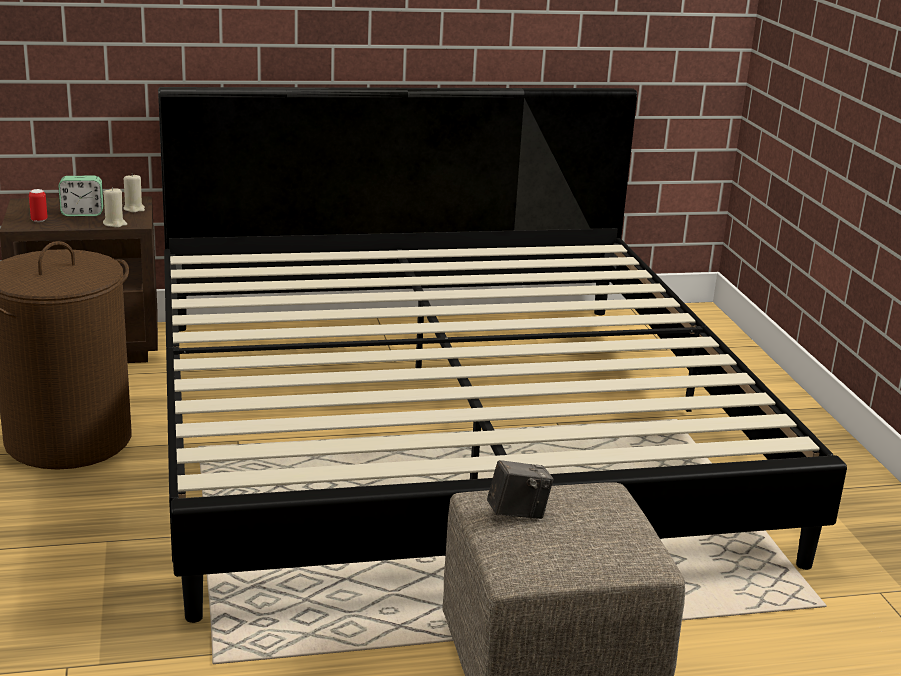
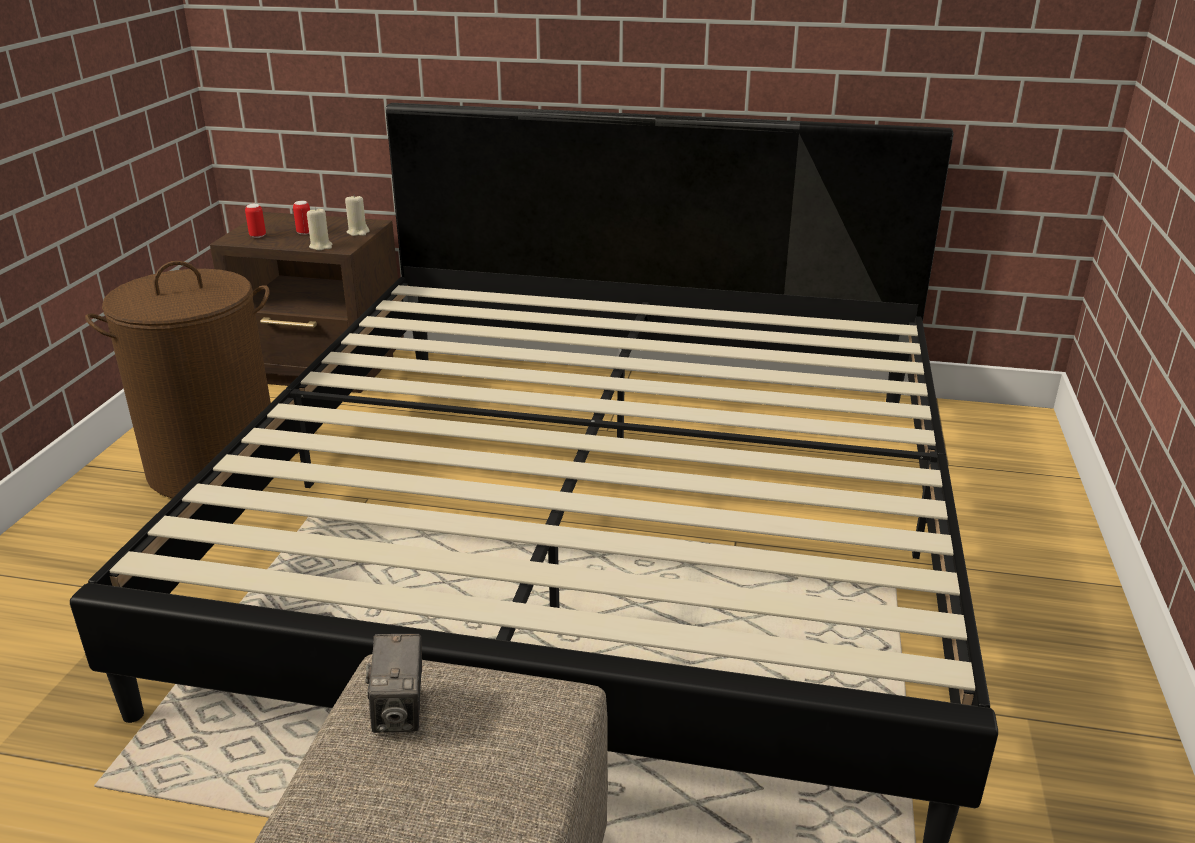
camera: 25 degrees right, 5 degrees up
alarm clock [58,176,103,216] -> can [293,201,310,235]
camera [487,460,554,519] -> camera turned 75 degrees clockwise [365,634,422,733]

